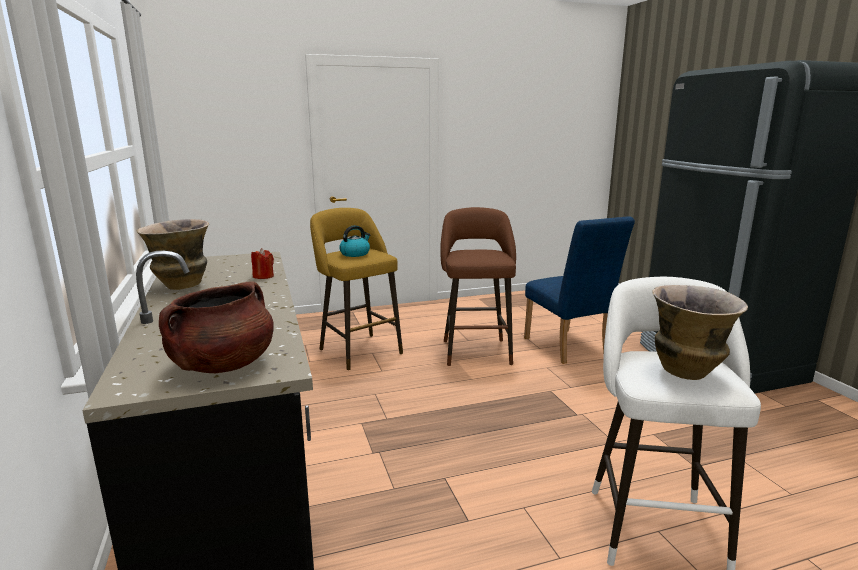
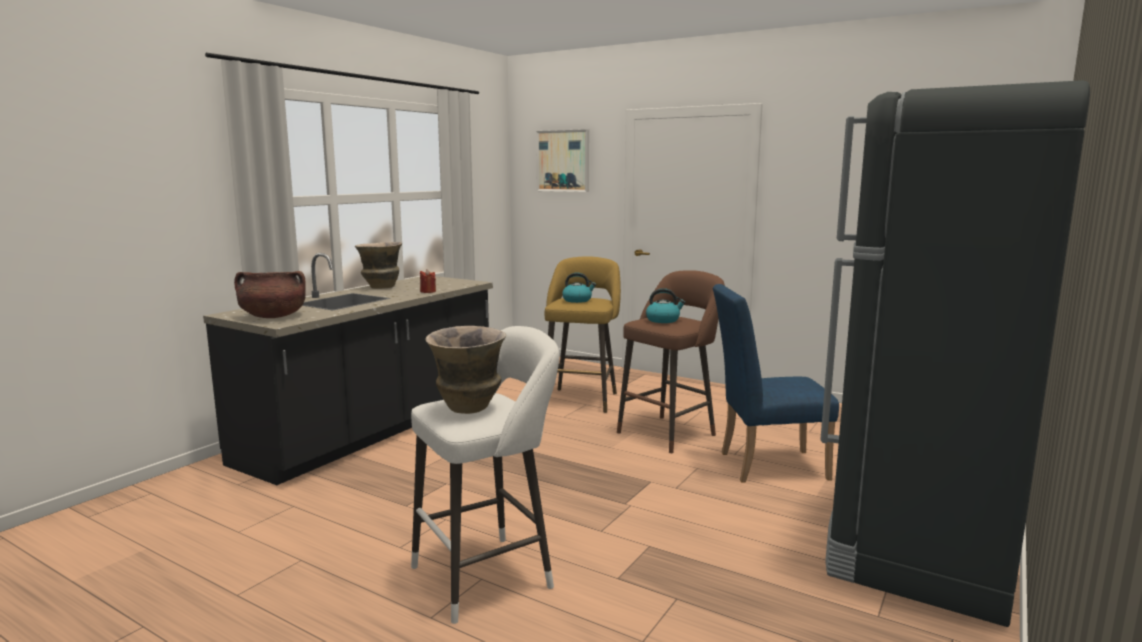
camera: 50 degrees right, 5 degrees down
blue chair [524,216,635,364] -> blue chair turned 60 degrees clockwise [713,284,839,483]
none -> picture [536,129,589,192]
none -> kettle [646,288,686,323]

